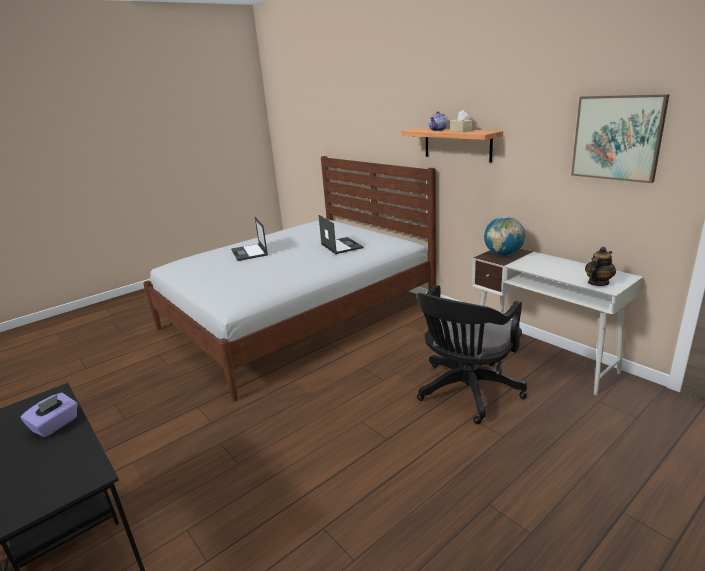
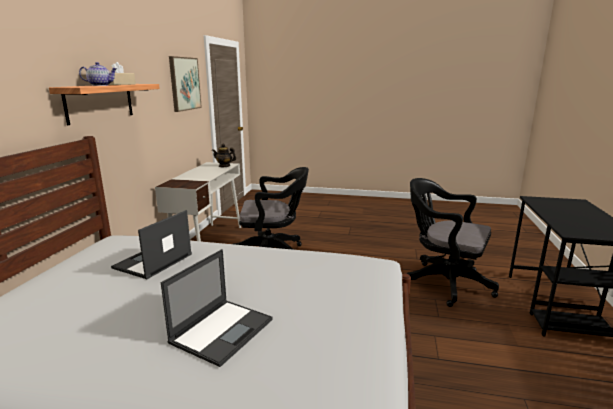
camera: 130 degrees left, 5 degrees down
purple tissue box [21,393,78,437] -> none
globe [484,216,525,256] -> none
none -> black office chair [407,178,499,307]

